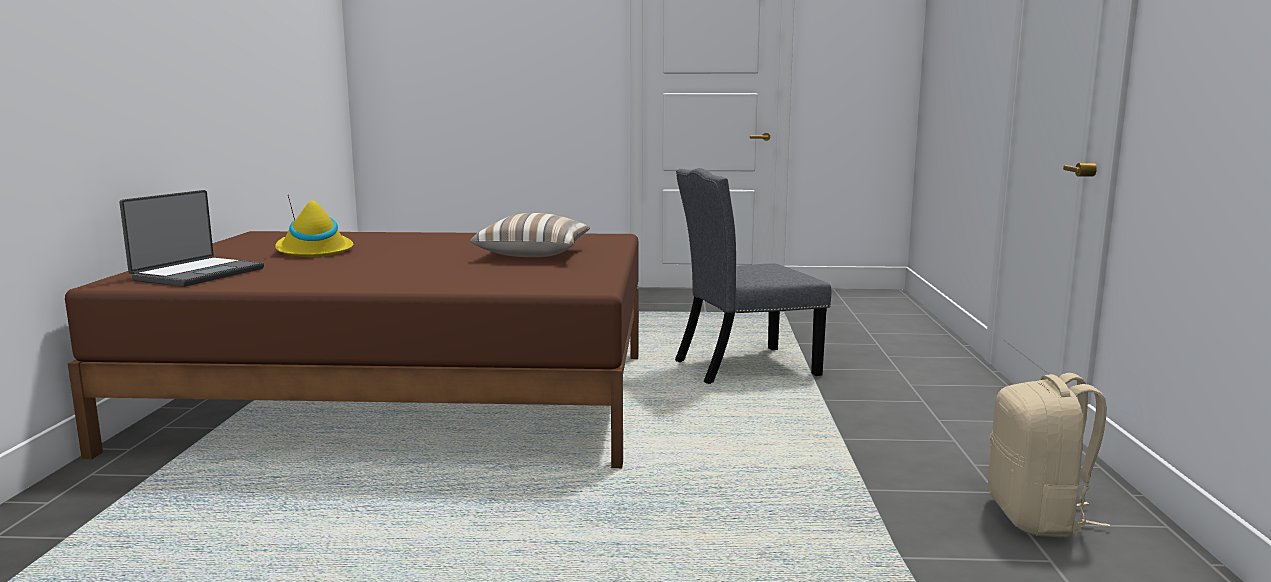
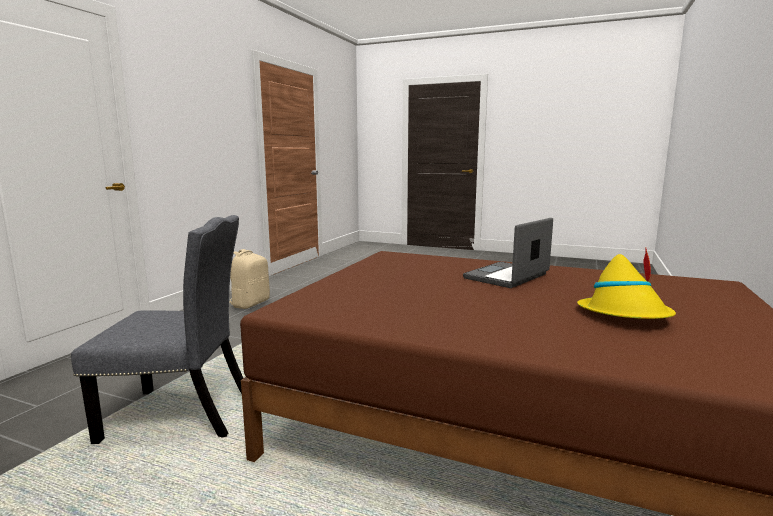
camera: 160 degrees left, 0 degrees up
laptop [119,190,264,287] -> laptop moved to [463,218,553,288]
pillow [470,213,590,257] -> none

